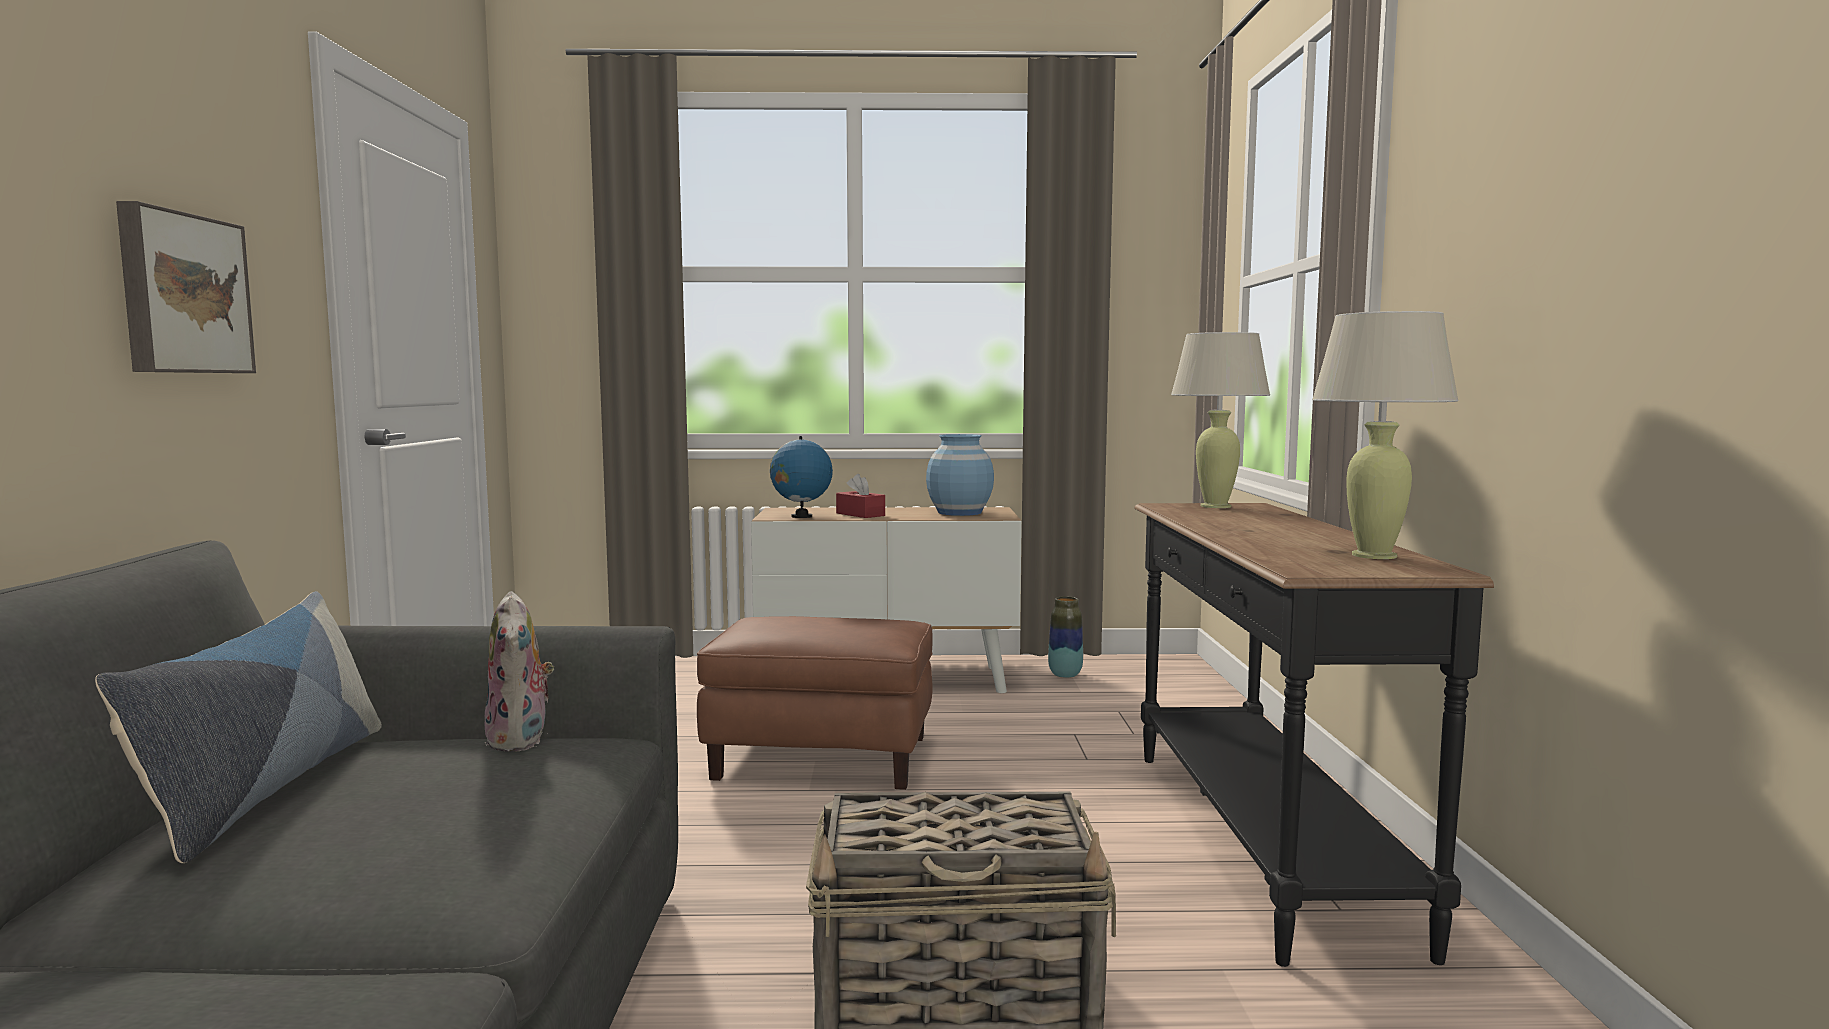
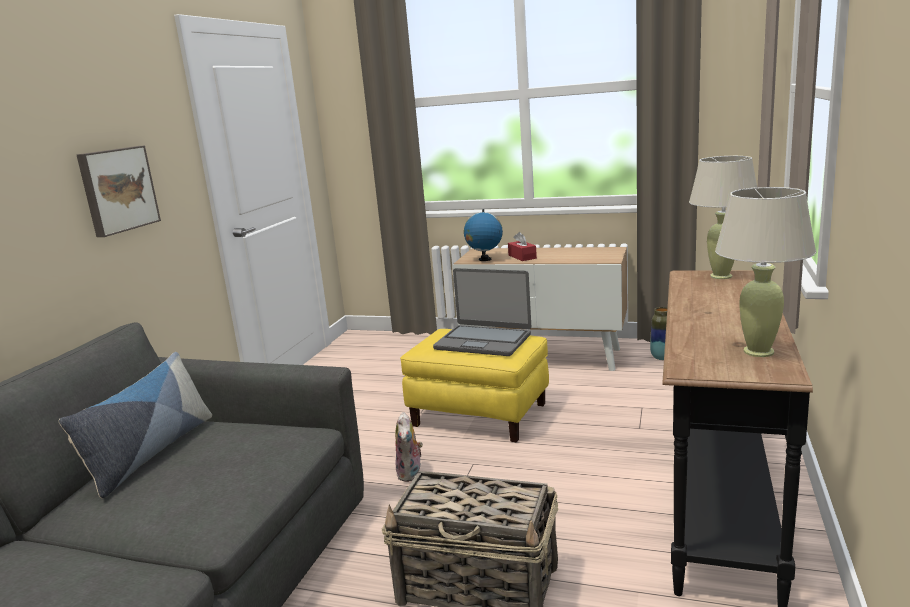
camera: 20 degrees right, 10 degrees up
plush toy [485,591,554,752] -> plush toy moved to [395,412,423,482]
brown ottoman [697,616,933,790] -> yellow ottoman [400,329,549,442]
blue vase [926,434,994,516] -> none
none -> laptop [433,268,531,356]

